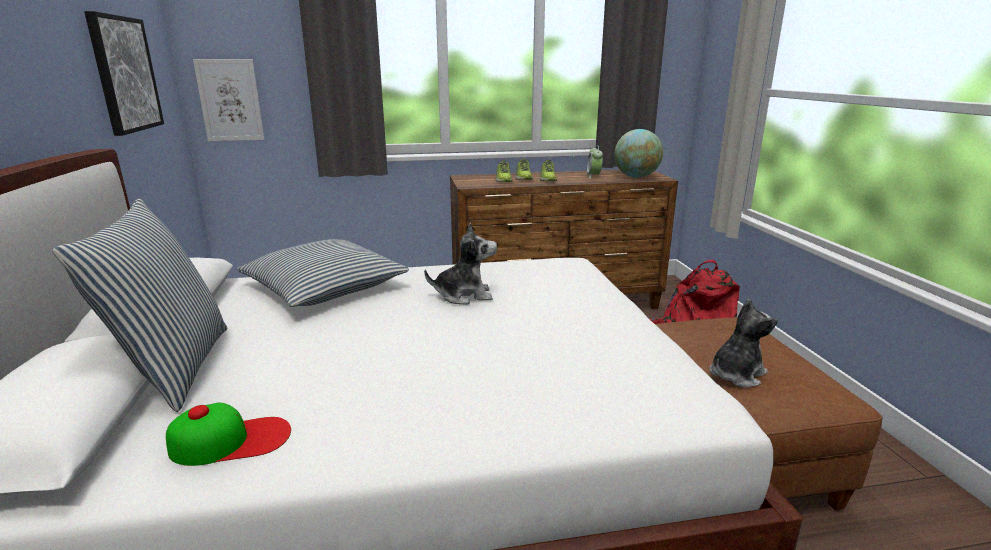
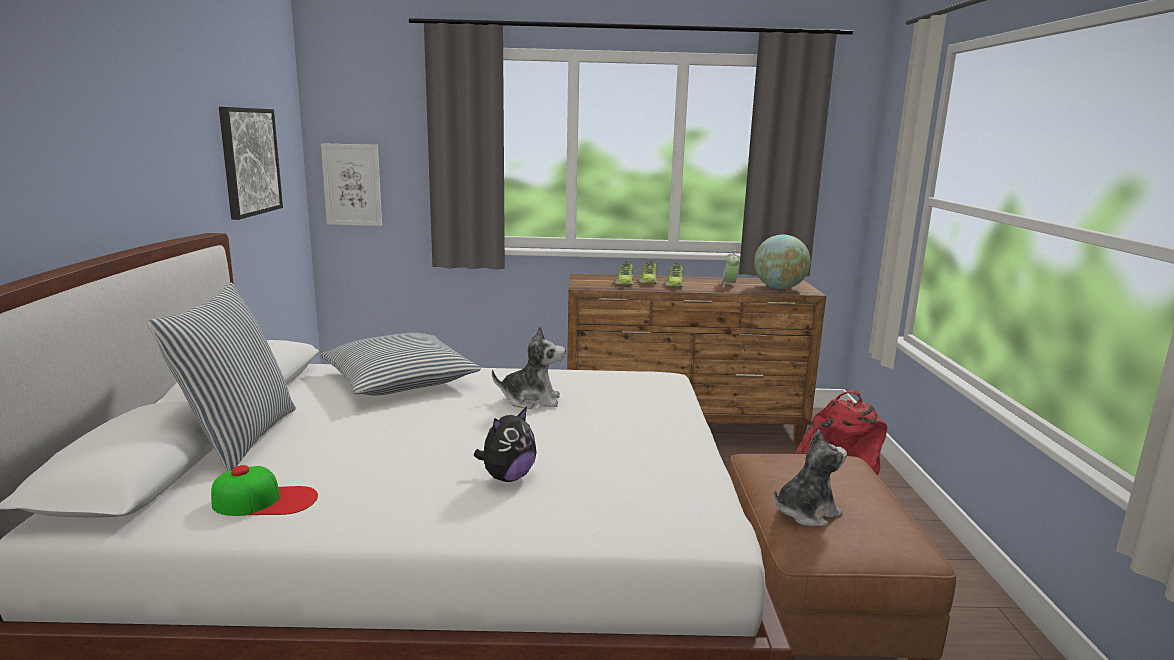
camera: 10 degrees right, 5 degrees down
none -> plush toy [474,407,537,482]

